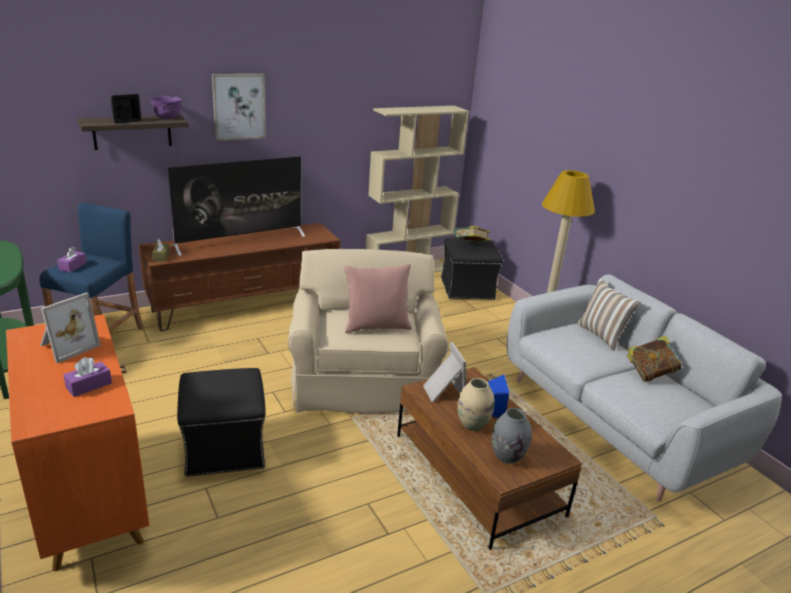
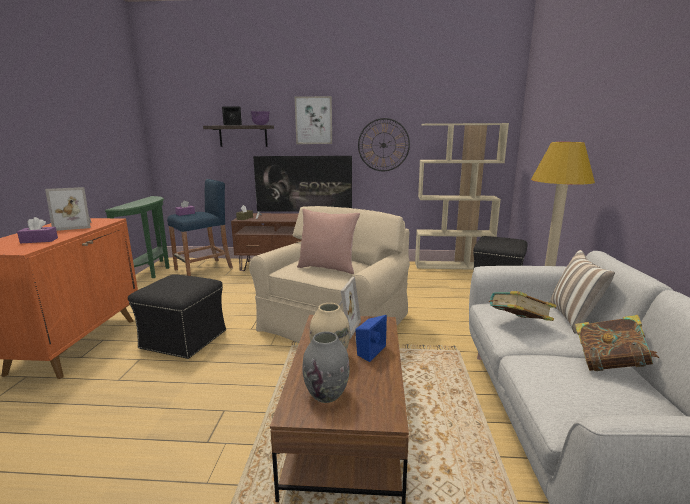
camera: 35 degrees right, 10 degrees down
book [454,226,491,242] -> book moved to [489,291,556,321]
none -> wall clock [358,118,410,171]

